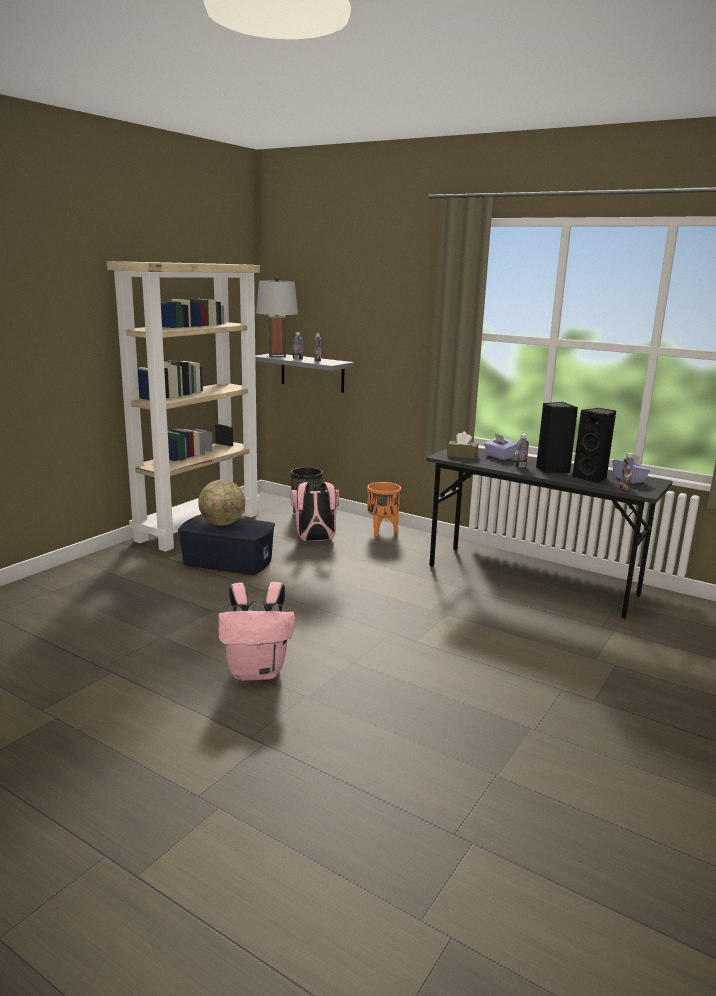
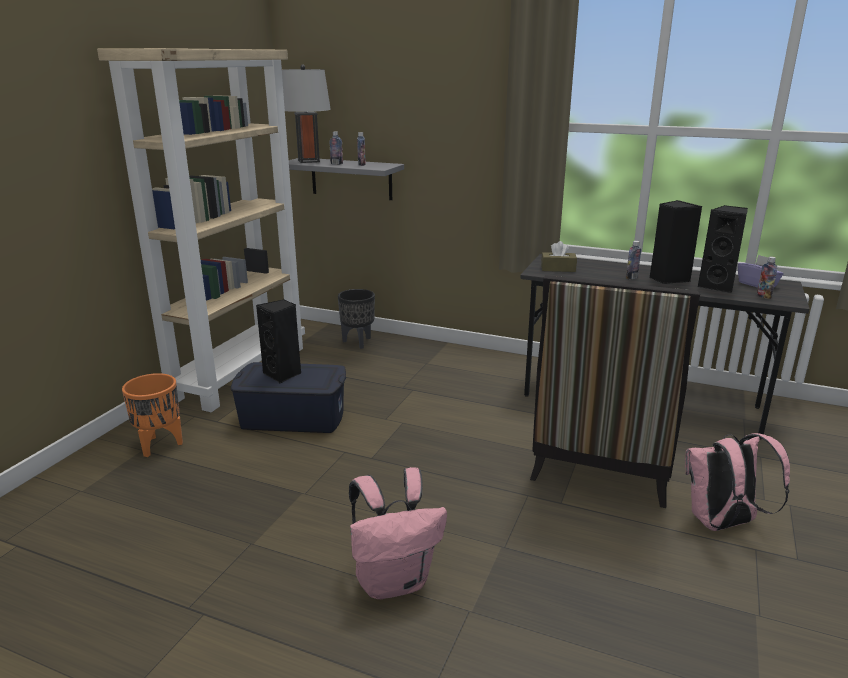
camera: 10 degrees left, 5 degrees up
globe [198,480,245,526] -> black speaker [256,299,301,384]
pink backpack [290,482,339,541] -> pink backpack moved to [685,433,790,531]
orange planter [367,482,401,536] -> orange planter moved to [122,373,183,457]
purple tissue box [484,433,517,460] -> none
none -> chair [530,275,700,508]

